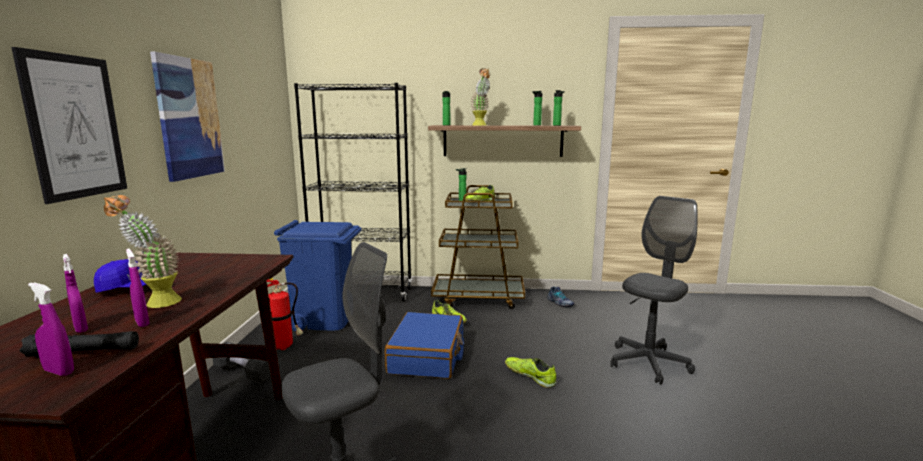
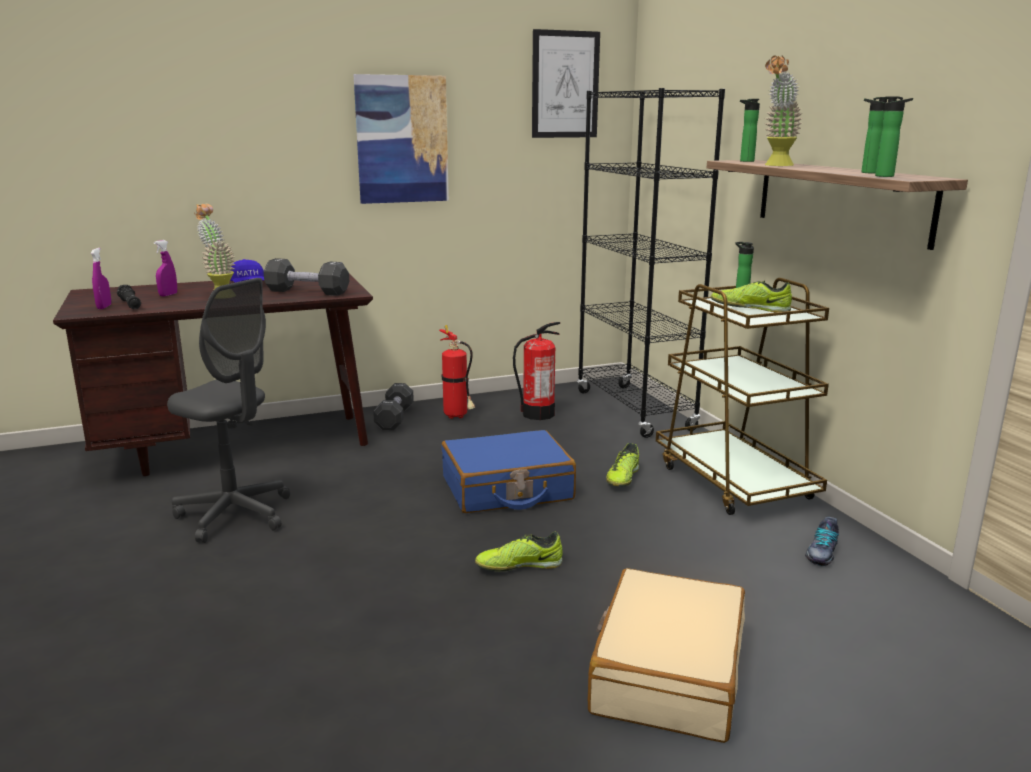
camera: 65 degrees right, 5 degrees up
picture [11,47,127,204] -> picture moved to [532,29,600,138]
purple spray bottle [126,249,150,327] -> none
blue trash can [274,220,362,331] -> fire extinguisher [513,322,560,420]
shoe [505,357,557,388] -> shoe turned 120 degrees counterclockwise [475,532,563,571]
grey office chair [610,196,697,385] -> beige suitcase [588,568,745,743]
none -> black dumbbell [264,258,349,296]

